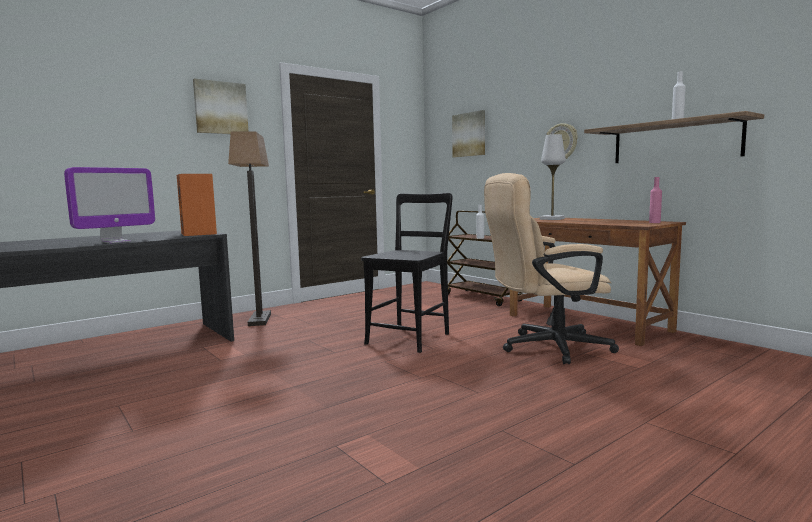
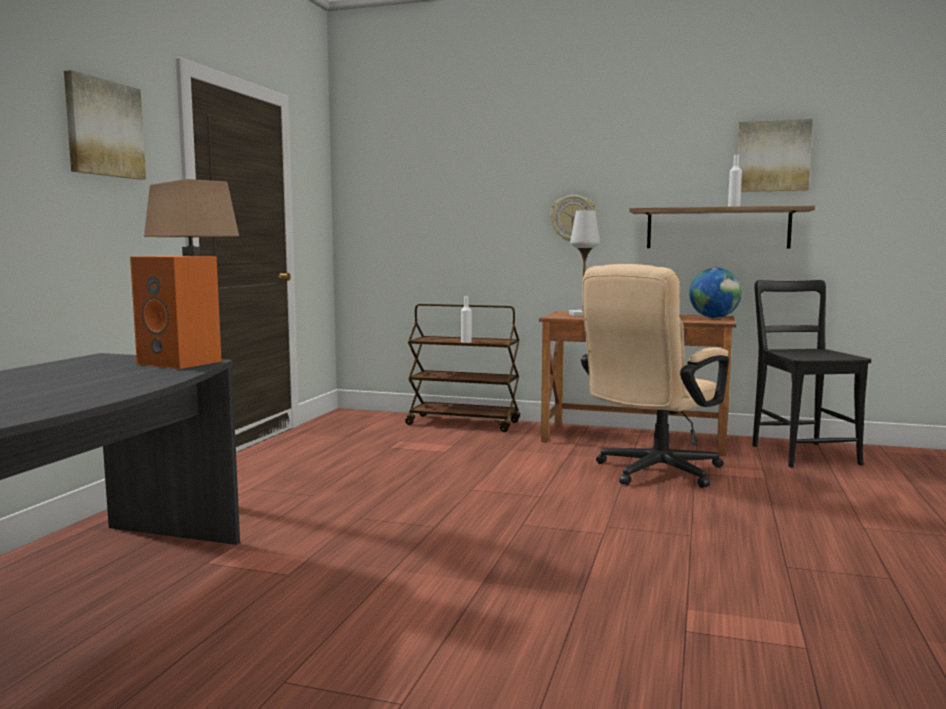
camera: 35 degrees left, 0 degrees up
monitor [64,167,155,243] -> none
black chair [361,193,453,353] -> black chair moved to [752,280,871,468]
picture [452,110,485,157] -> picture moved to [737,119,813,192]
pink bottle [649,177,662,223] -> globe [689,268,742,318]

